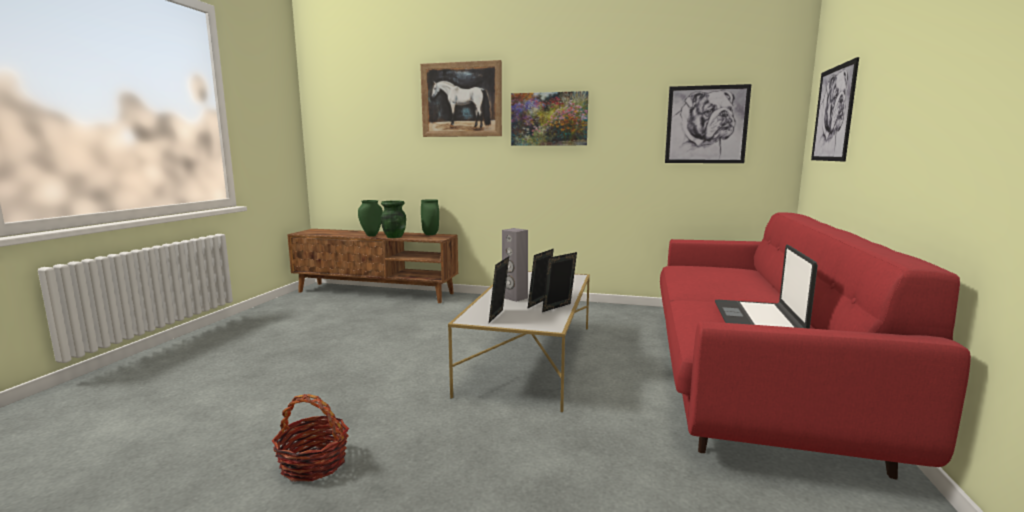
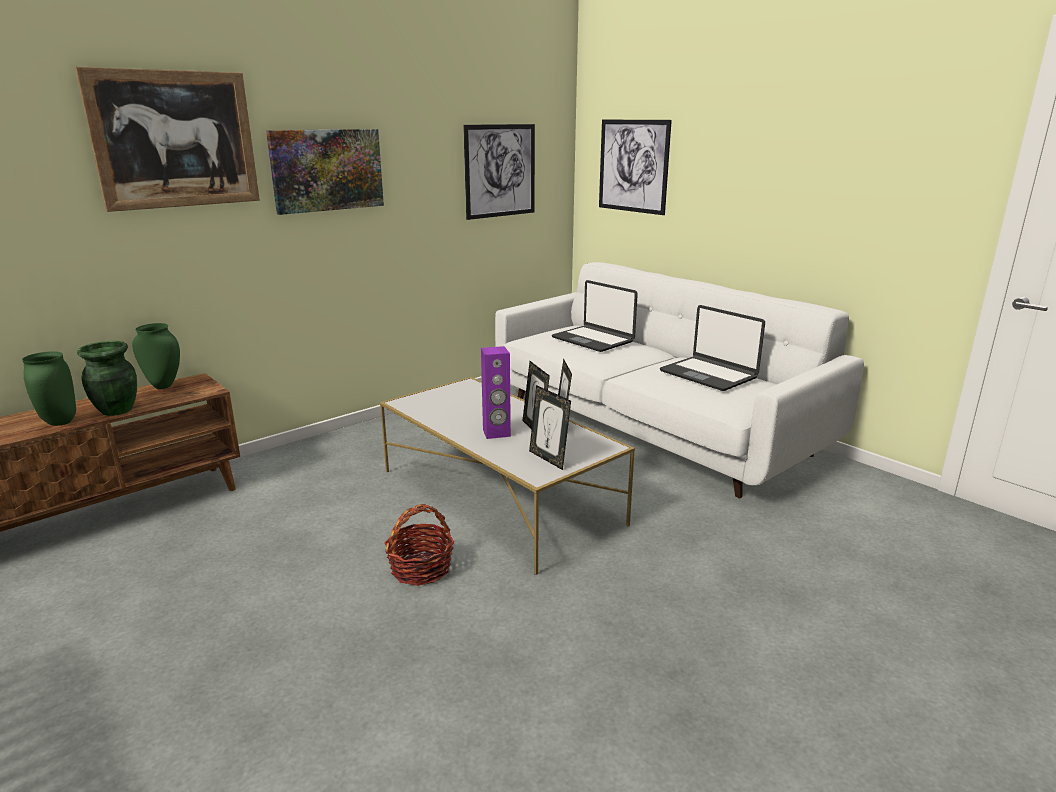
camera: 55 degrees left, 10 degrees up
basket [272,394,349,482] -> basket moved to [384,504,454,586]
grey speaker [502,228,528,302] -> purple speaker [481,346,511,439]
red sofa [660,212,971,479] -> white sofa [495,262,864,498]
none -> laptop [552,280,638,352]

